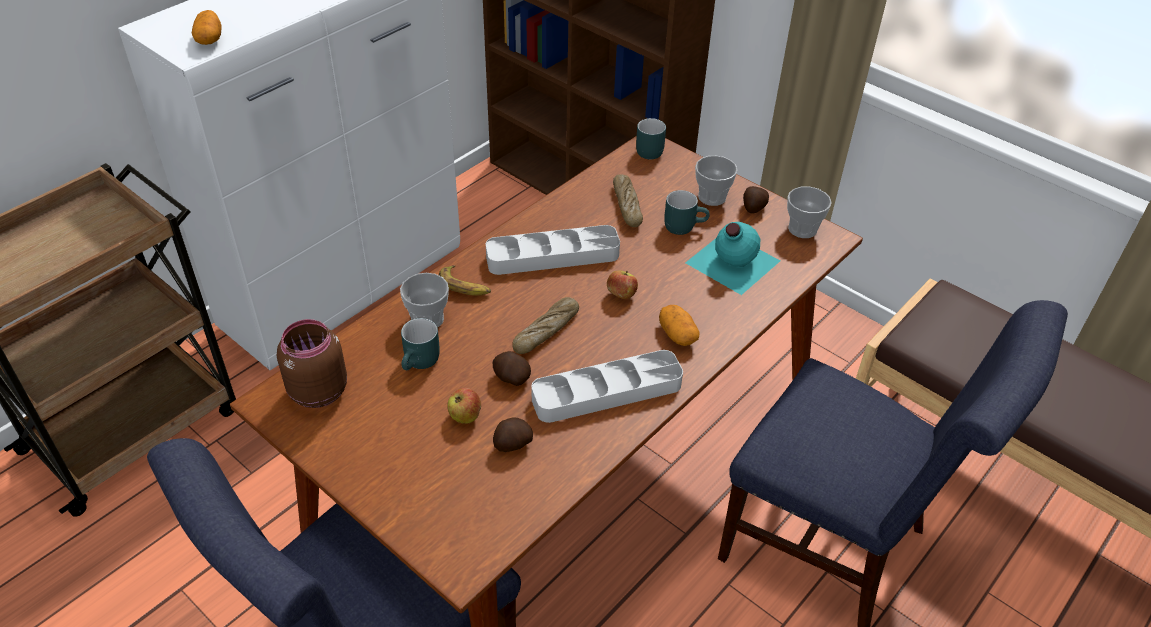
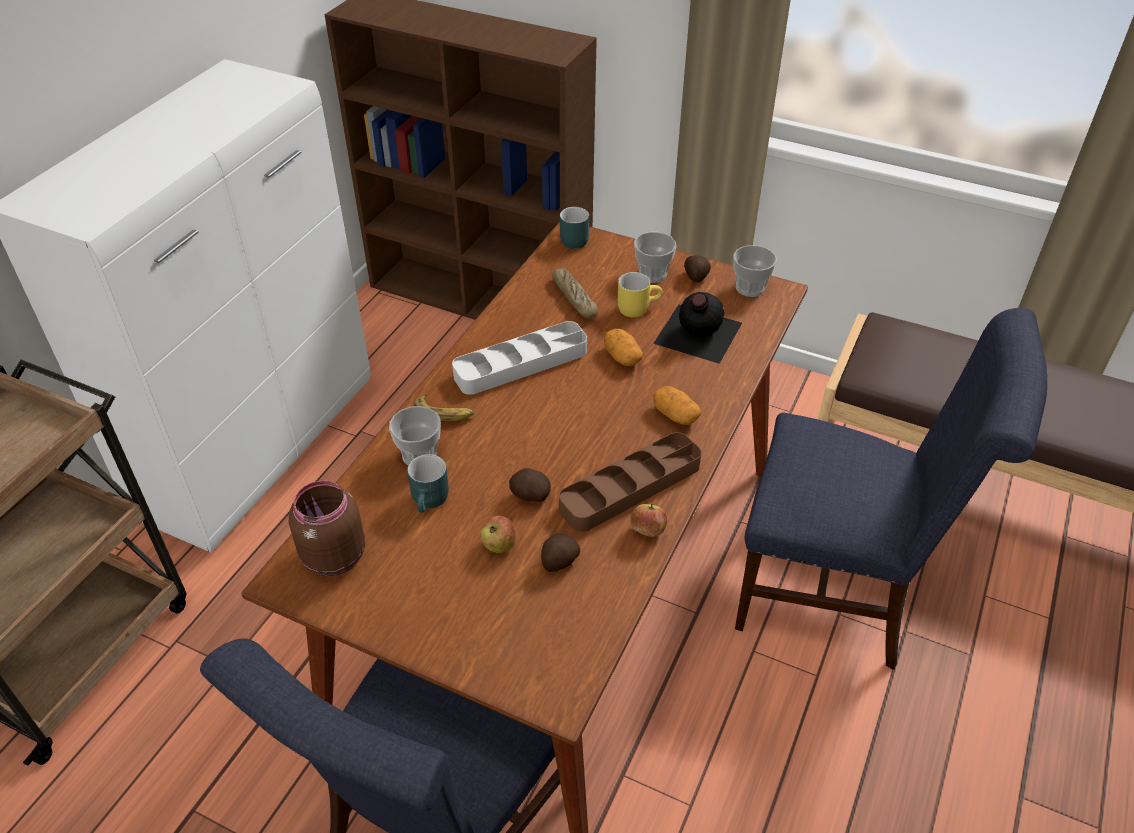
camera: 15 degrees left, 0 degrees up
potato [192,10,222,45] -> potato moved to [604,329,643,366]
bread [512,297,579,354] -> none
grey tray [531,350,683,423] -> brown tray [559,432,701,532]
apple [607,271,638,299] -> apple moved to [630,504,667,537]
turquoise mug [664,190,710,235] -> yellow mug [618,272,662,317]
turquoise bottle [685,222,780,295] -> black bottle [653,292,742,364]

